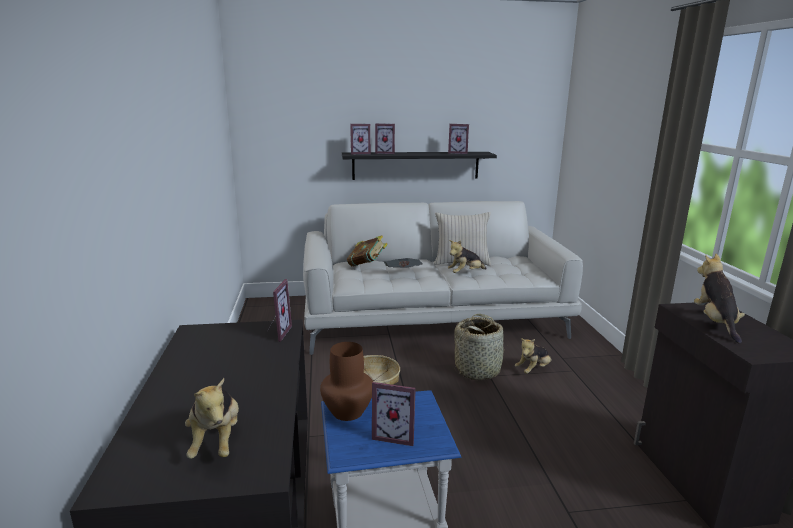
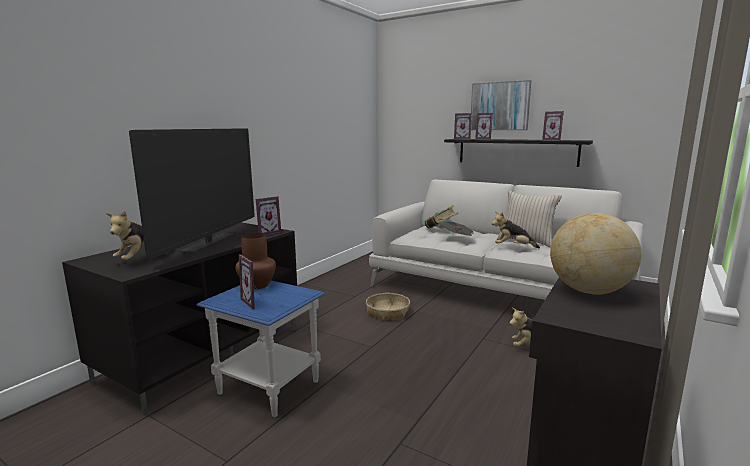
camera: 40 degrees right, 5 degrees down
basket [454,314,508,380] -> none
plush toy [694,254,745,344] -> globe [550,213,642,295]
none -> television [129,128,255,260]
none -> picture [471,80,531,130]

